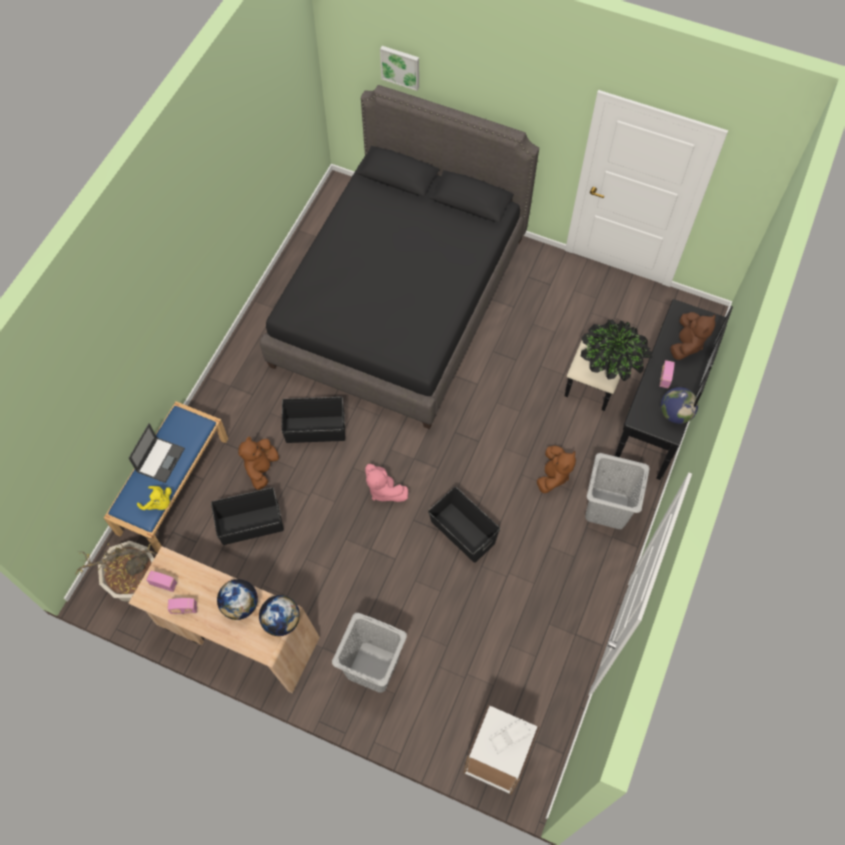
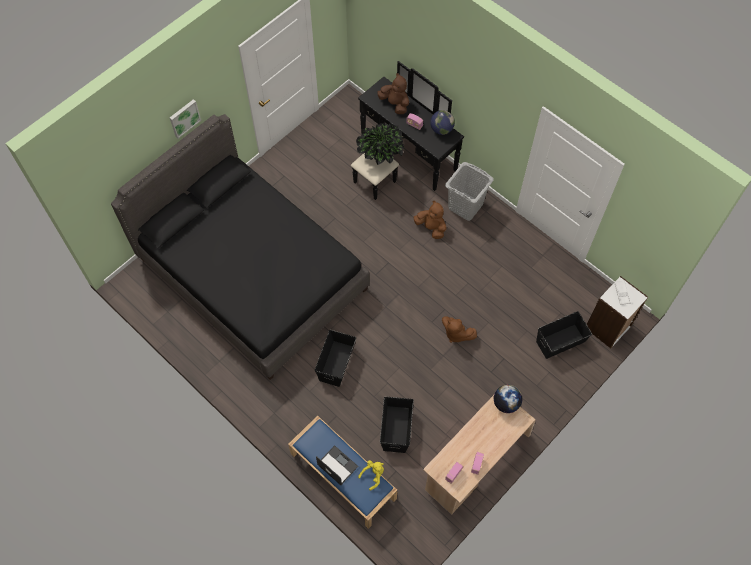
camera: 70 degrees left, 0 degrees up
potted plant [75,541,157,602] -> none
globe [217,579,258,620] -> none
brown plush toy [238,437,279,490] -> brown plush toy moved to [442,316,477,343]
grey laundry basket [332,613,407,693] -> none
pink plush toy [365,464,408,502] -> none
picture [380,46,419,91] -> picture moved to [170,99,201,138]
black storage box [428,487,500,563] -> black storage box moved to [536,311,592,359]

